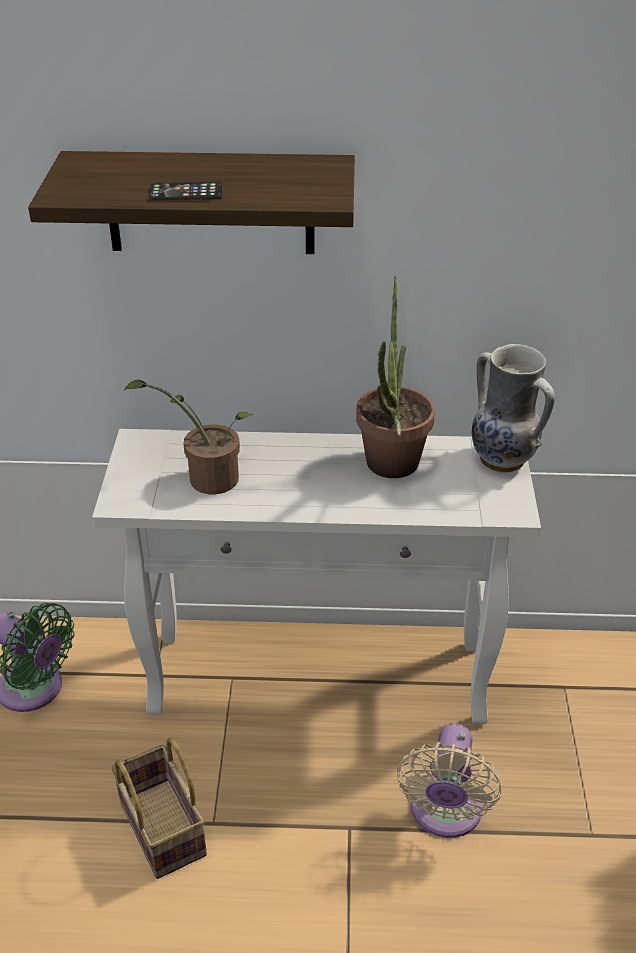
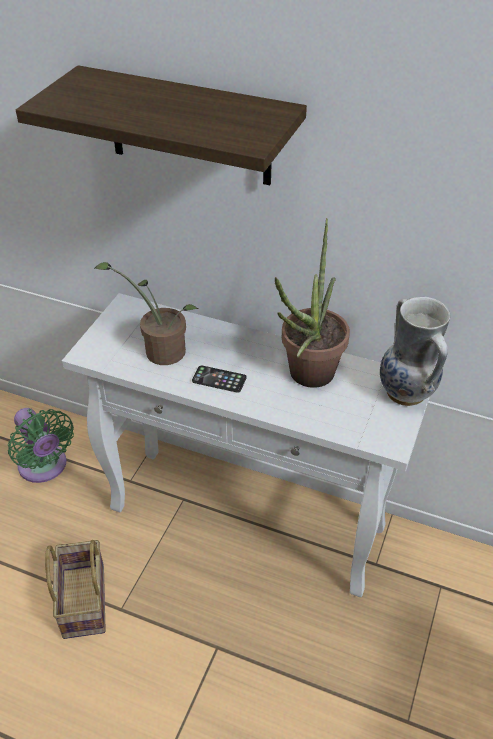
camera: 20 degrees right, 5 degrees up
phone [149,182,223,200] -> phone moved to [192,365,247,393]
beige fan [397,724,501,838] -> none

